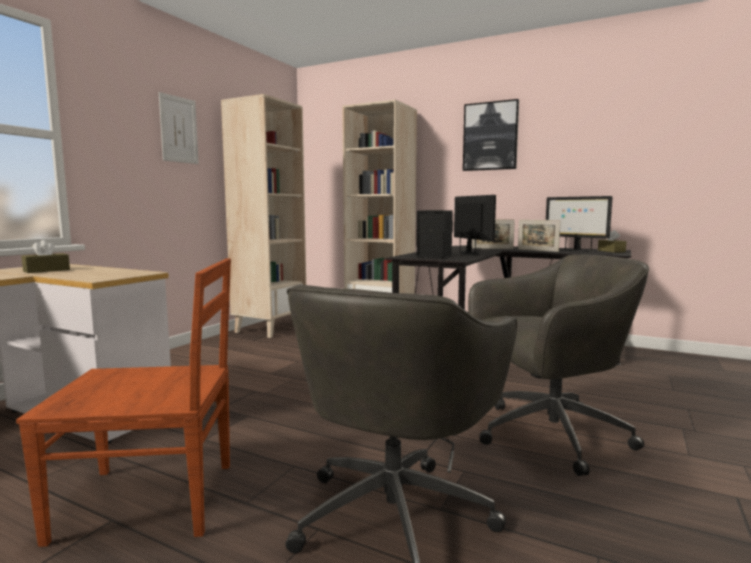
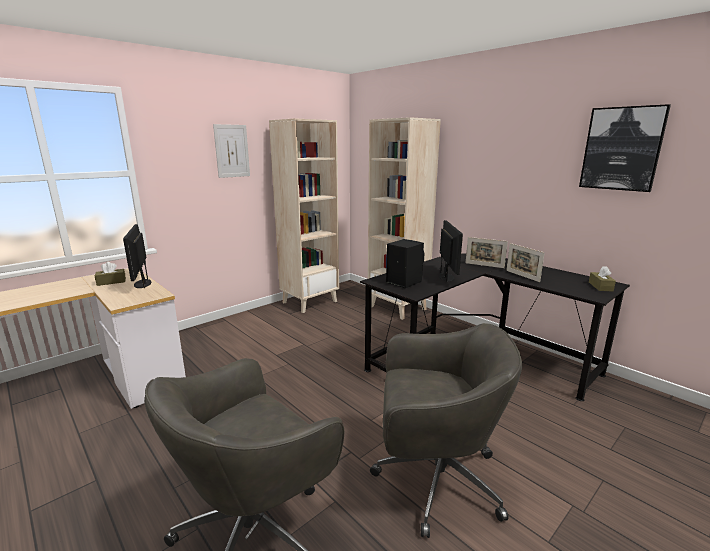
camera: 20 degrees right, 10 degrees up
brown chair [16,258,231,547] -> none
picture [463,99,519,171] -> picture moved to [579,104,671,192]
monitor [546,196,613,251] -> monitor moved to [123,224,151,288]

